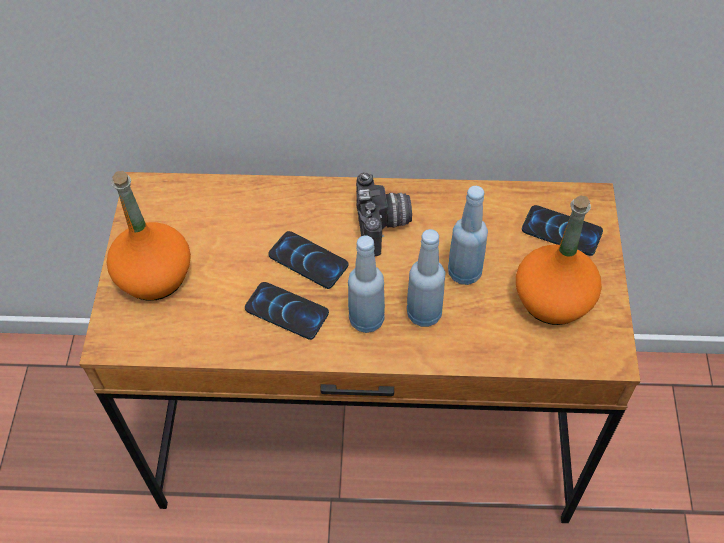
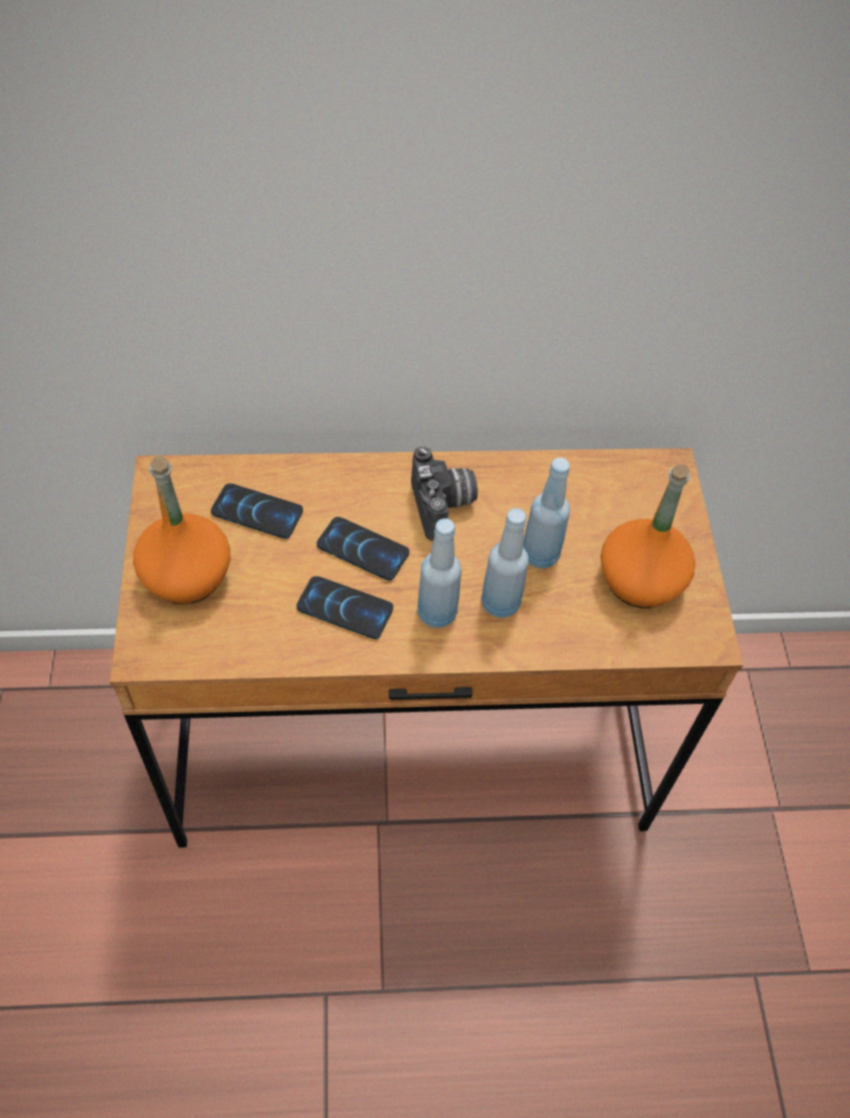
camera: 10 degrees left, 0 degrees up
phone [522,205,603,256] -> phone moved to [211,483,303,539]

